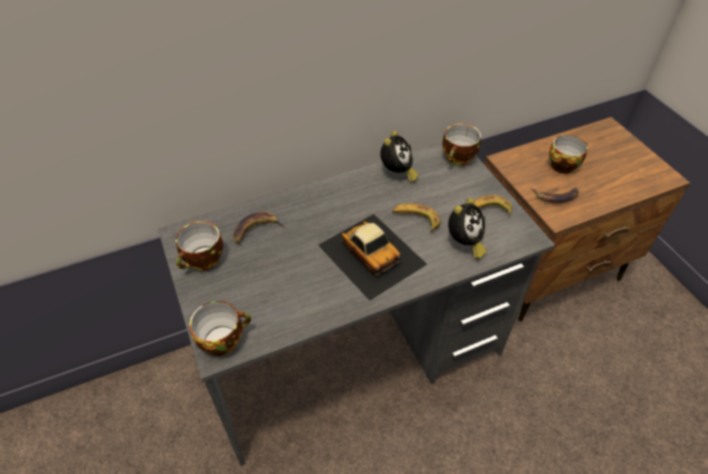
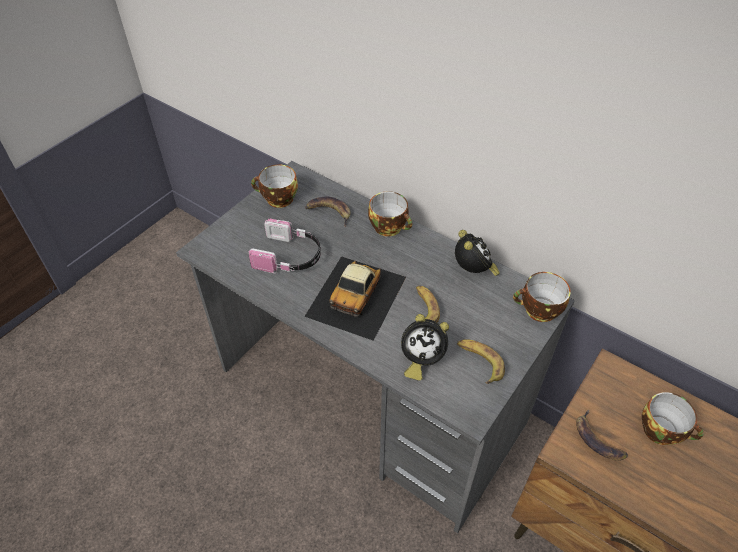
camera: 60 degrees right, 0 degrees up
cup [190,301,251,356] -> cup moved to [368,191,412,237]
alarm clock [380,131,418,182] -> alarm clock turned 90 degrees counterclockwise [455,230,500,276]
none -> headphones [249,219,321,273]

